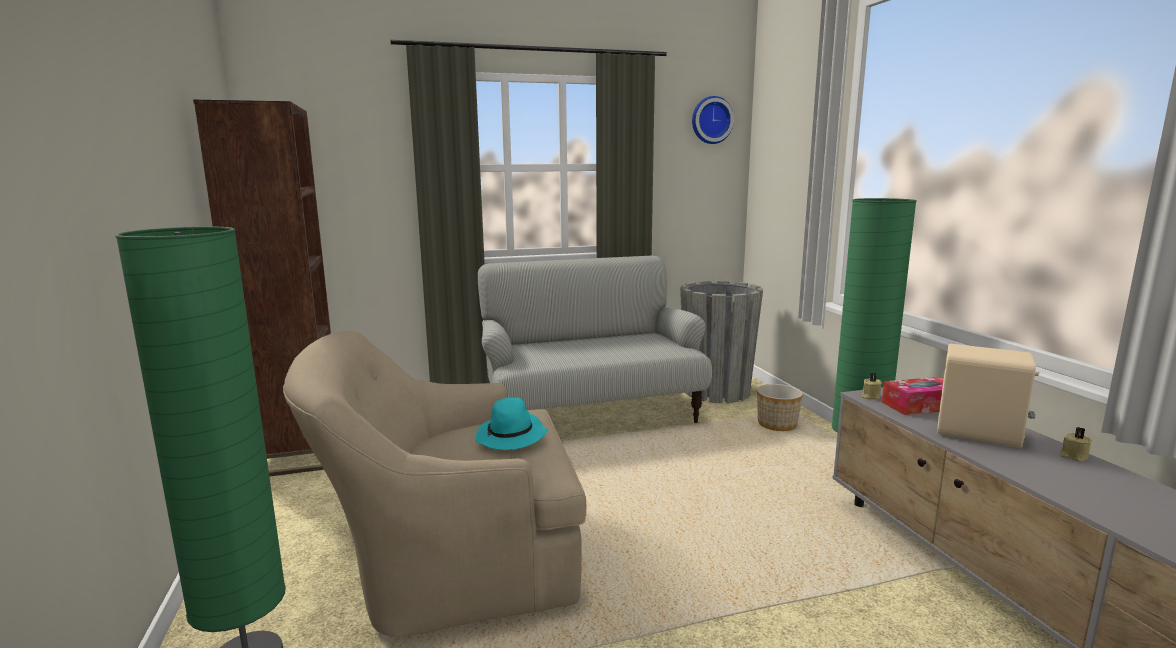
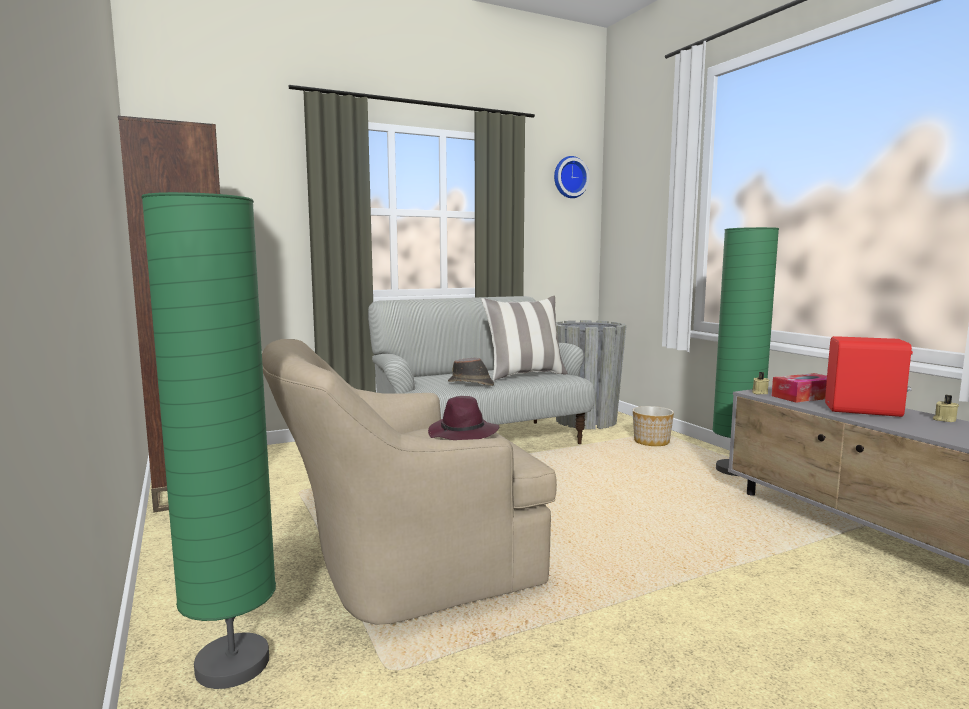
camera: 10 degrees left, 5 degrees down
turquoise hat [475,398,548,450] -> purple hat [428,396,499,440]
beige speaker [937,344,1039,448] -> red speaker [825,336,913,417]
none -> brown hat [448,357,494,386]
none -> pillow [481,296,568,381]

